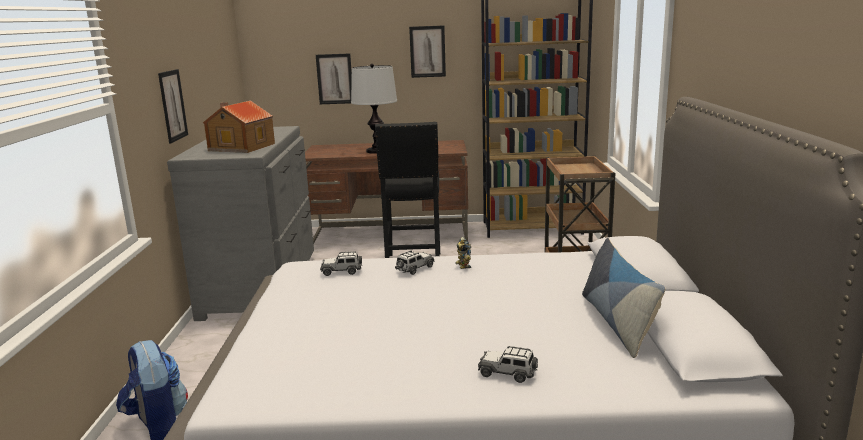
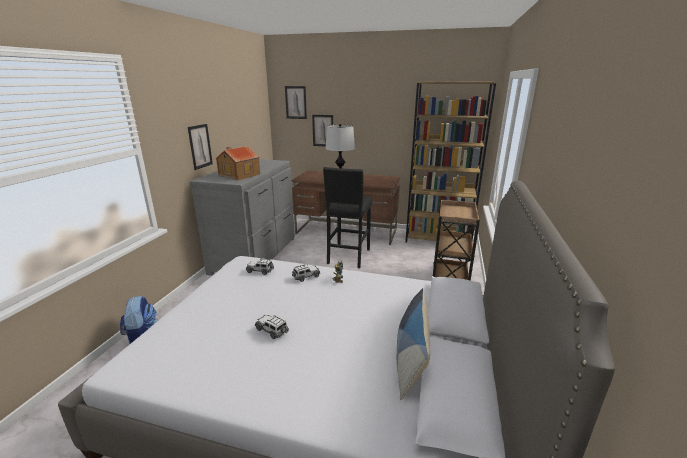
camera: 15 degrees right, 5 degrees up
picture [409,26,446,78] -> picture moved to [285,86,307,119]
toy car [478,346,538,383] -> toy car moved to [255,315,289,339]

